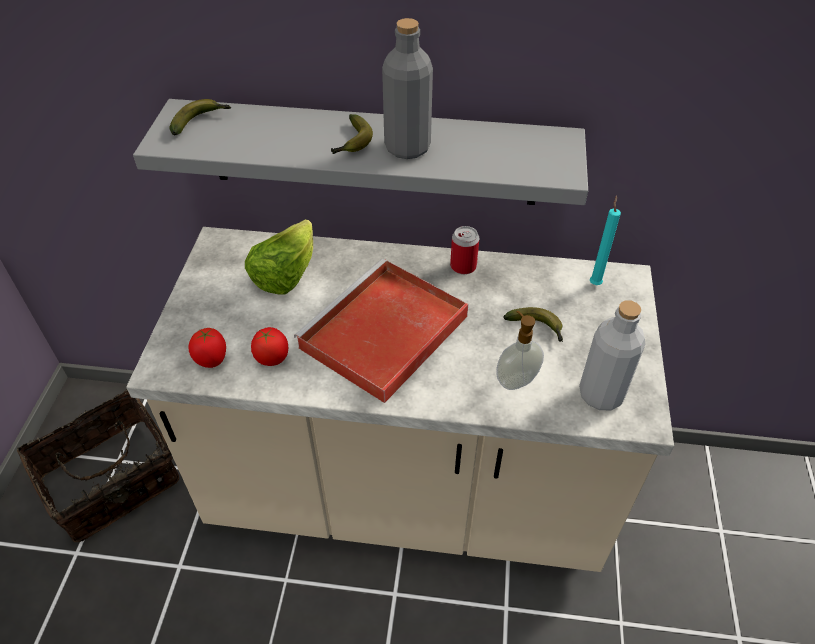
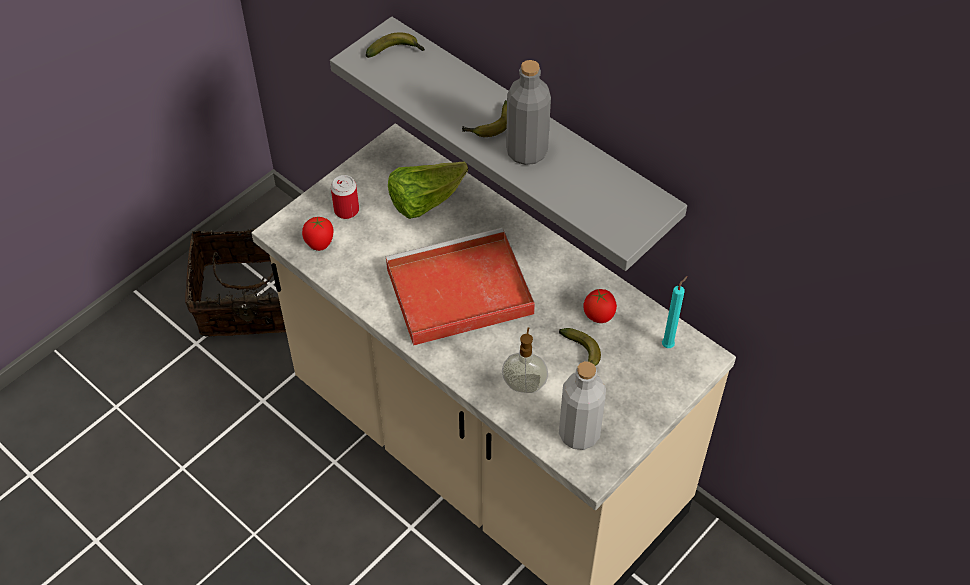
camera: 35 degrees right, 5 degrees up
tomato [251,327,288,366] -> tomato moved to [583,289,617,323]
can [450,226,479,274] -> can moved to [331,175,359,219]

